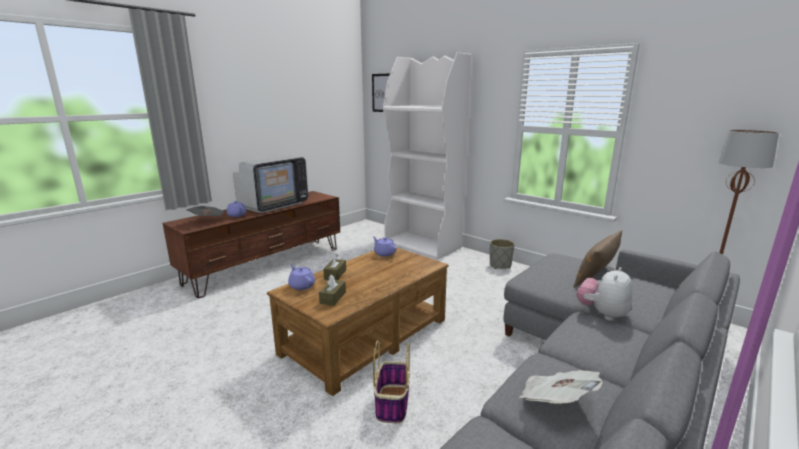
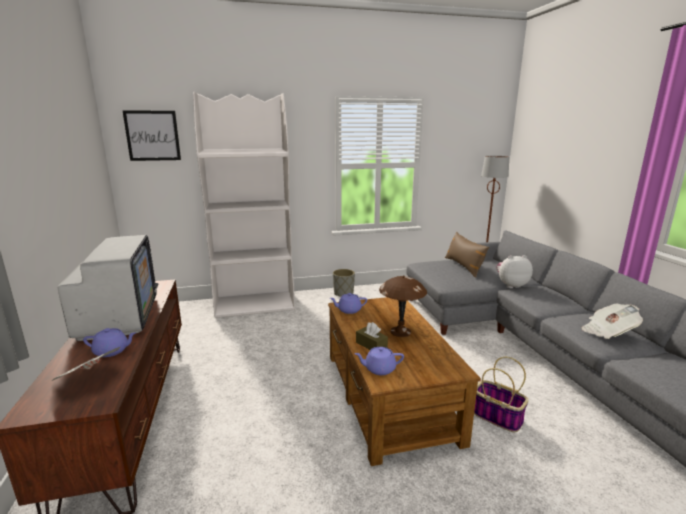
camera: 55 degrees left, 0 degrees up
brown tissue box [319,275,346,306] -> none
plush toy [577,267,632,321] -> plush toy turned 105 degrees clockwise [496,255,533,289]
none -> brown table lamp [379,275,427,337]

